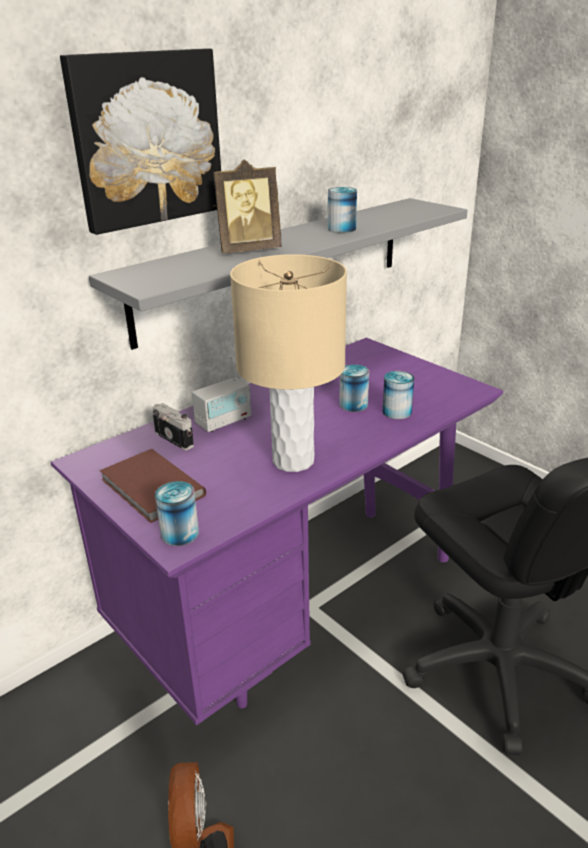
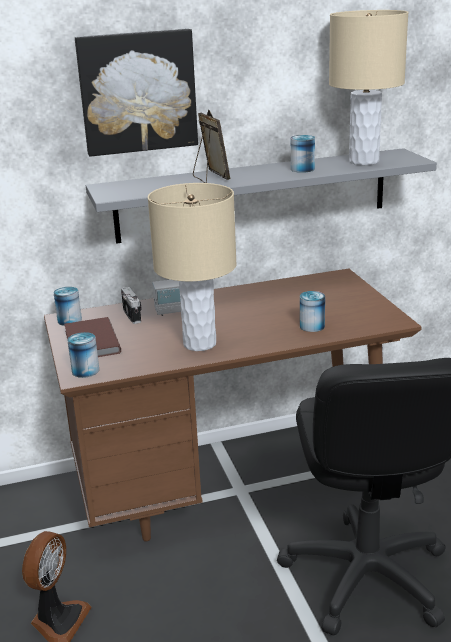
camera: 25 degrees right, 5 degrees down
purple desk [51,338,503,725] -> brown desk [44,269,422,541]
picture frame [213,160,282,253] -> picture frame turned 120 degrees counterclockwise [193,110,230,183]
can [339,364,369,412] -> can moved to [54,287,82,326]
none -> beige table lamp [329,10,409,165]

